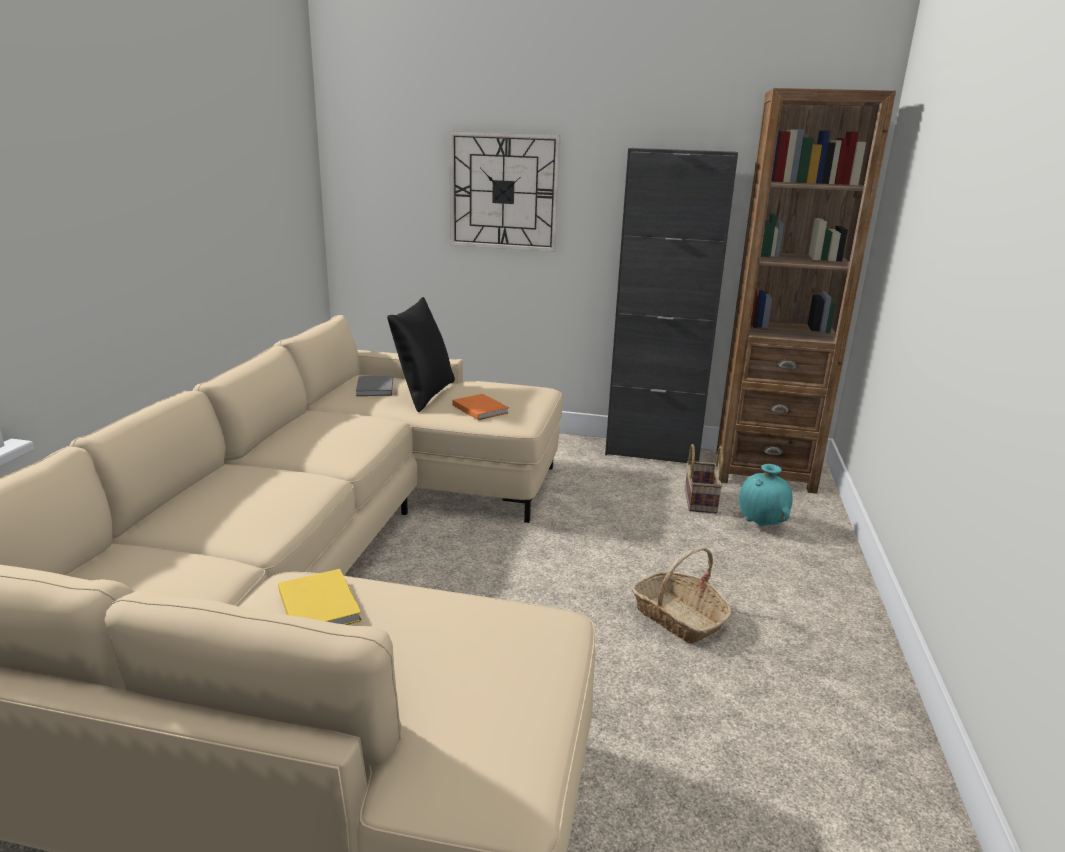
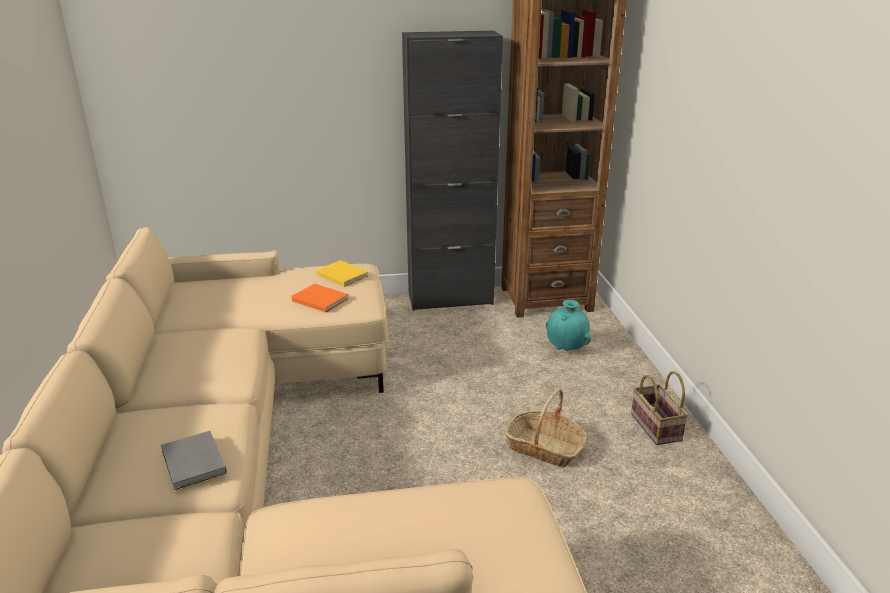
camera: 20 degrees left, 5 degrees up
yellow book [278,569,362,625] -> yellow book moved to [317,260,369,287]
grey book [356,376,393,396] -> grey book moved to [161,431,227,490]
black pillow [387,297,455,412] -> none
wall clock [449,131,561,252] -> none
basket [685,444,723,514] -> basket moved to [631,371,688,445]

